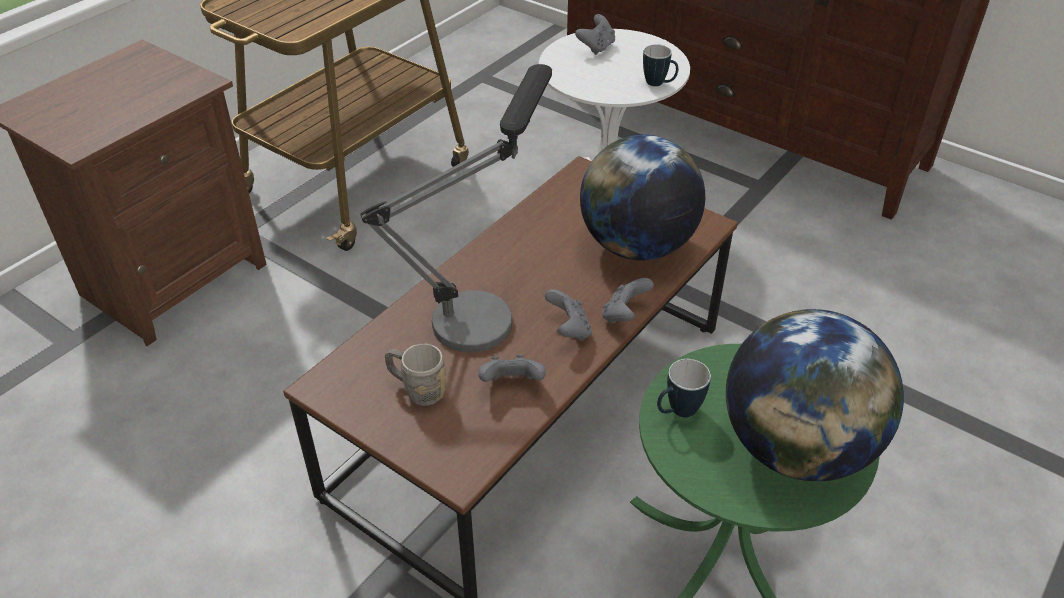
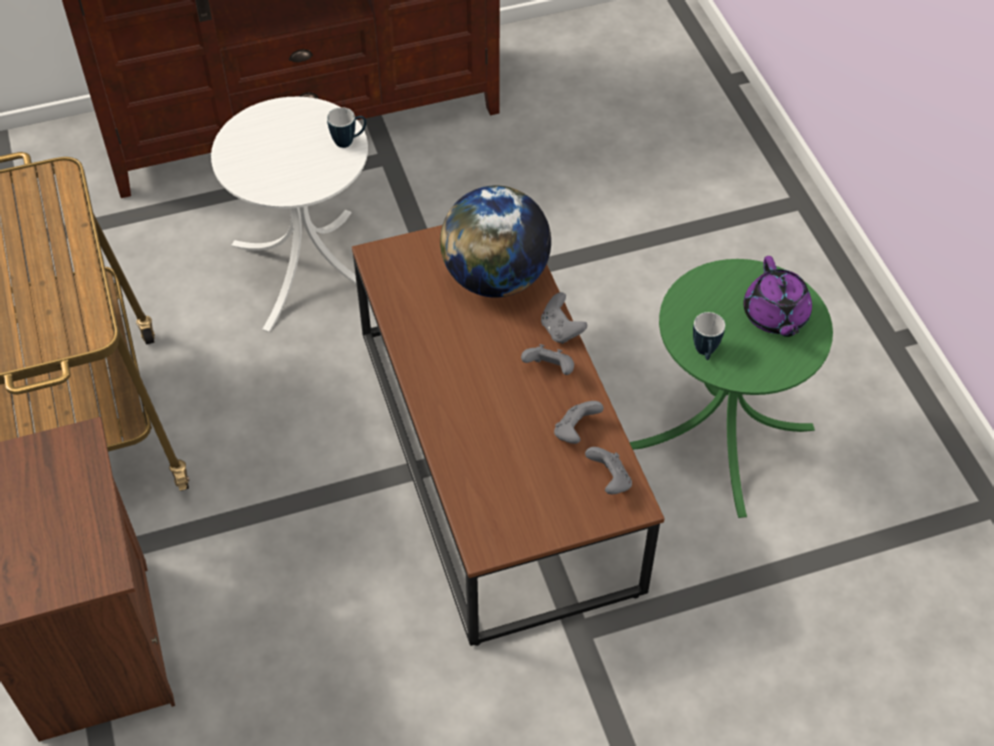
camera: 55 degrees left, 10 degrees up
table lamp [361,64,552,353] -> none
grey mug [385,344,446,406] -> none
grey game controller [575,14,615,55] -> grey game controller moved to [585,447,632,494]
globe [726,309,904,481] -> purple teapot [743,256,812,337]

